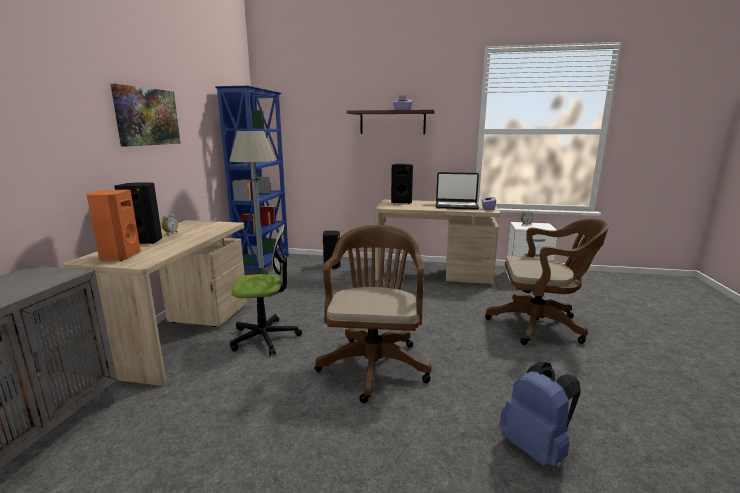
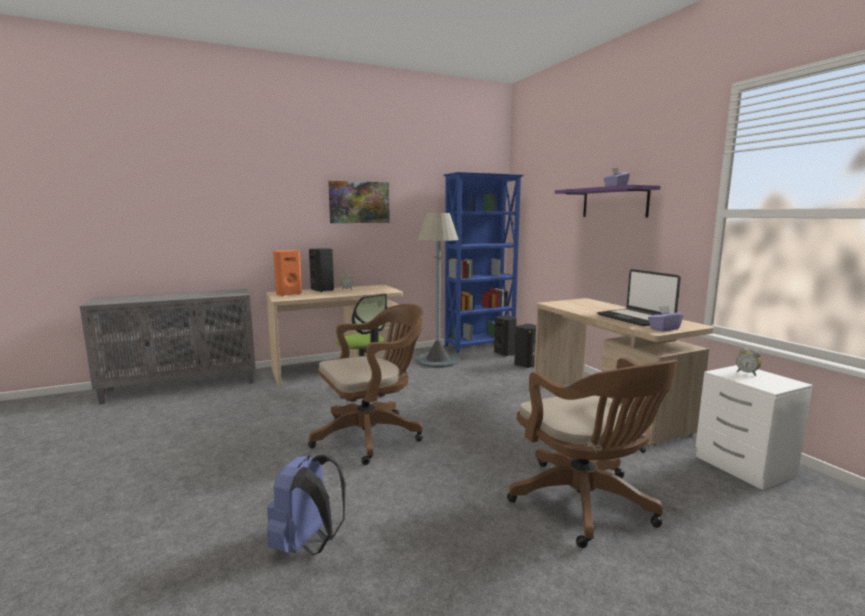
camera: 55 degrees right, 5 degrees down
brown shelf [347,110,435,134] -> purple shelf [555,185,661,217]
black speaker [391,164,413,204] -> black speaker moved to [494,316,517,356]

